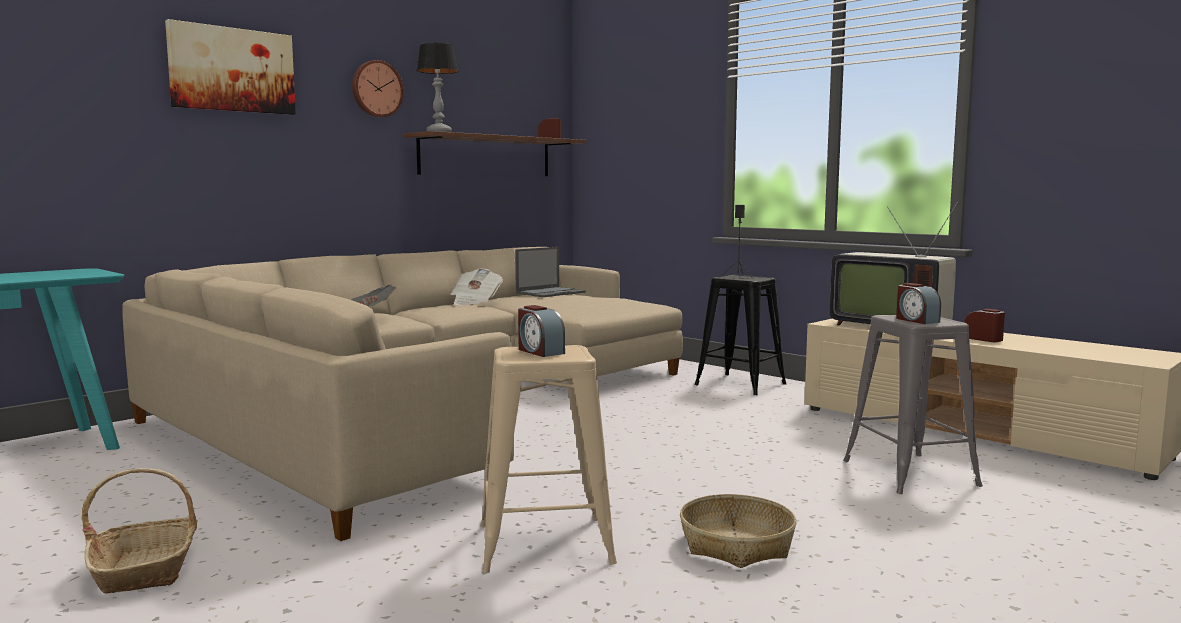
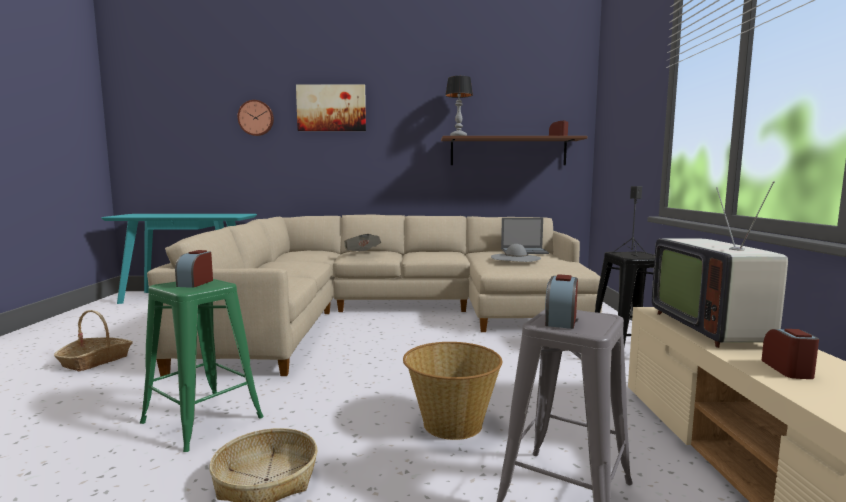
camera: 45 degrees right, 0 degrees up
wall clock [352,60,404,117] -> wall clock moved to [238,100,274,136]
newspaper [451,268,503,306] -> none
beige stool [481,345,617,573] -> green stool [140,279,264,452]
none -> basket [403,342,502,440]
none -> grey hat [491,244,541,262]

